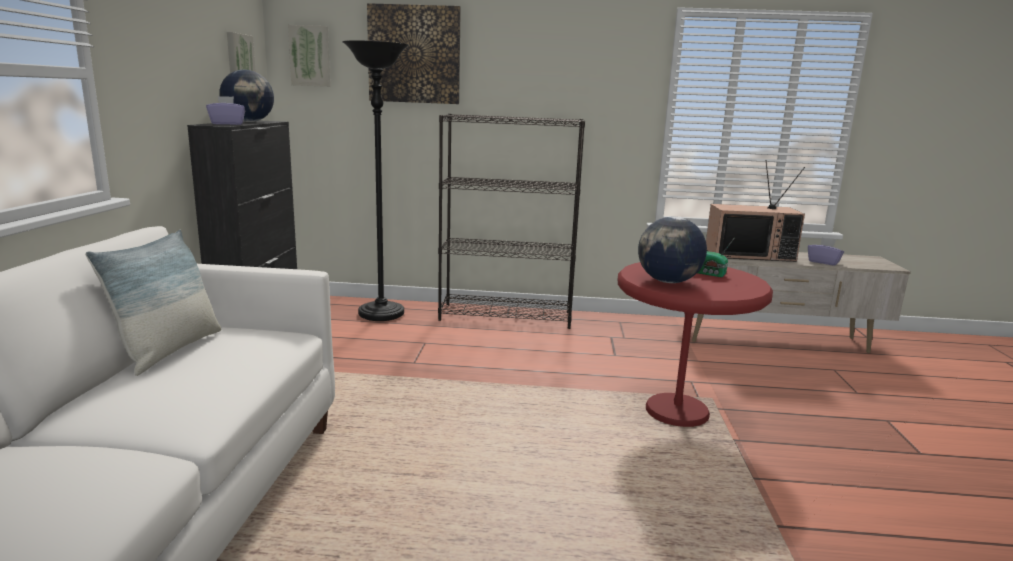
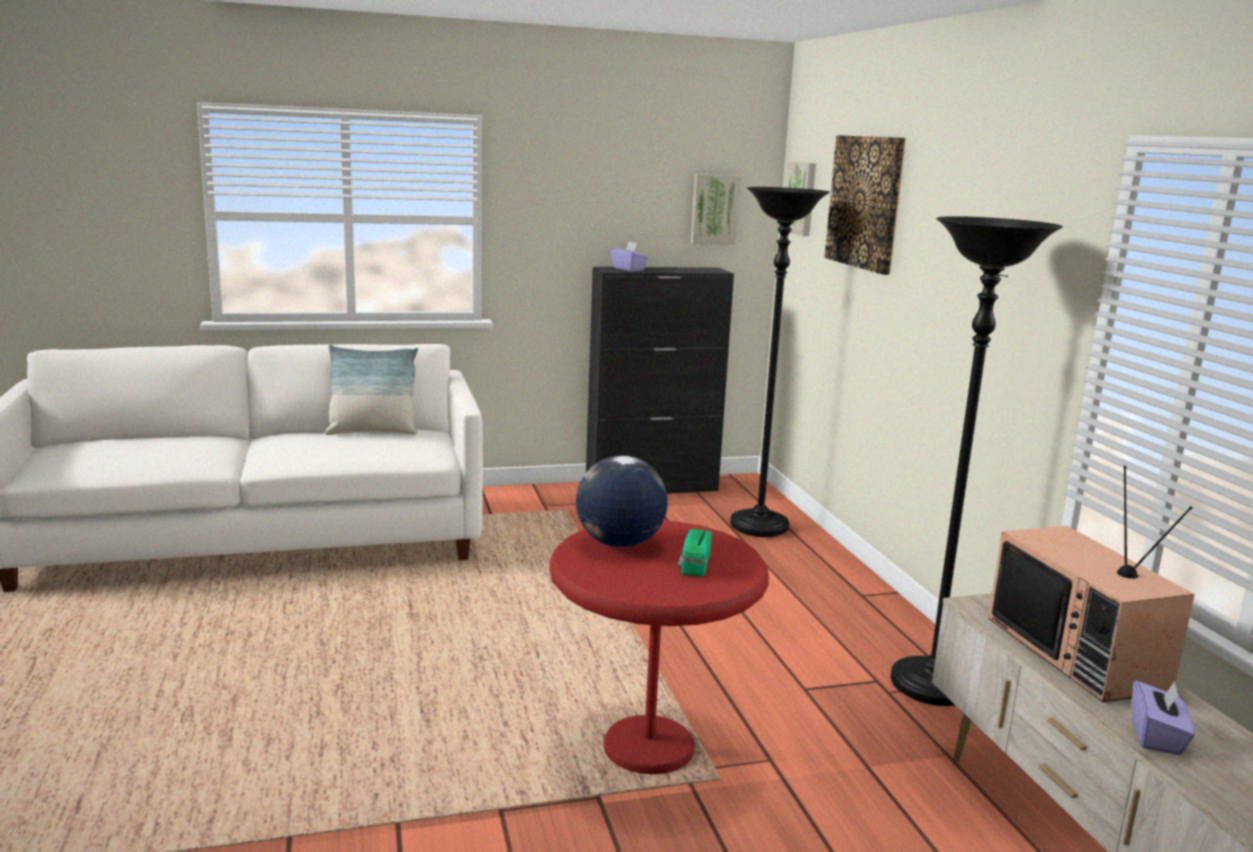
camera: 70 degrees right, 0 degrees up
globe [219,70,274,122] -> none
black bookcase [438,114,585,329] -> none
none -> black floor lamp [891,216,1063,706]

